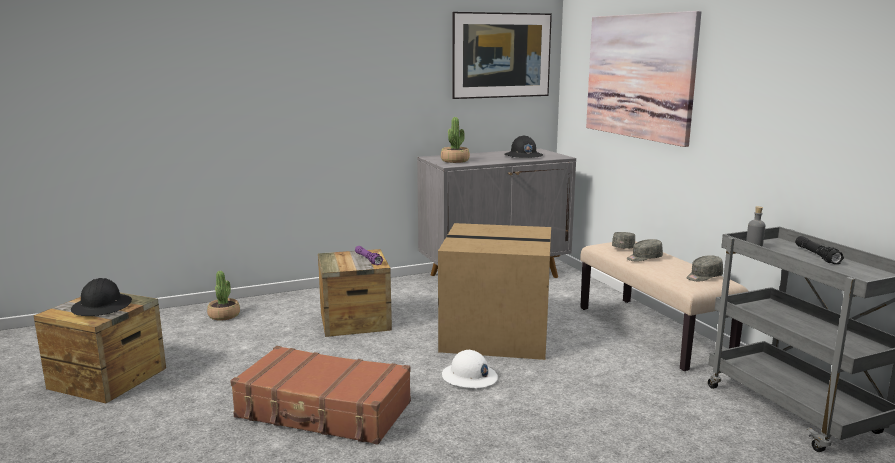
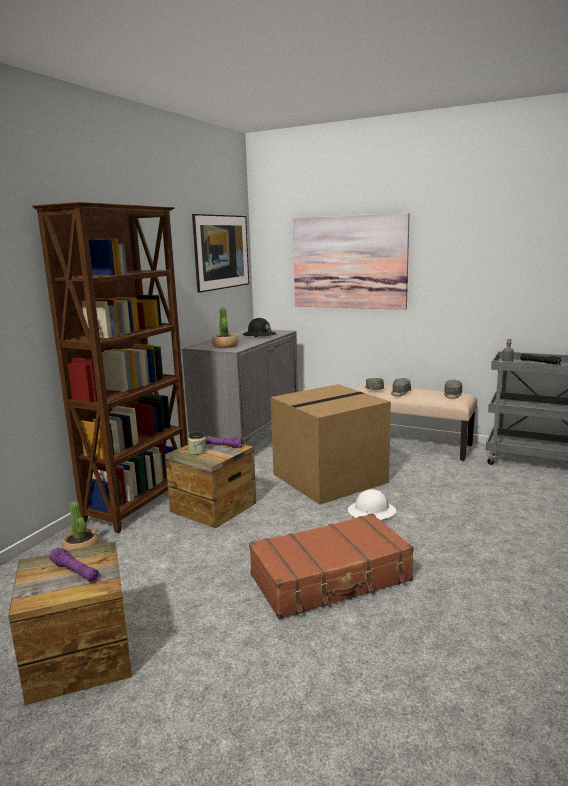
camera: 40 degrees left, 0 degrees up
black hard hat [71,278,132,316] -> purple flashlight [49,547,99,582]
none -> brown bookcase [32,202,188,533]
none -> jar [188,432,206,455]

